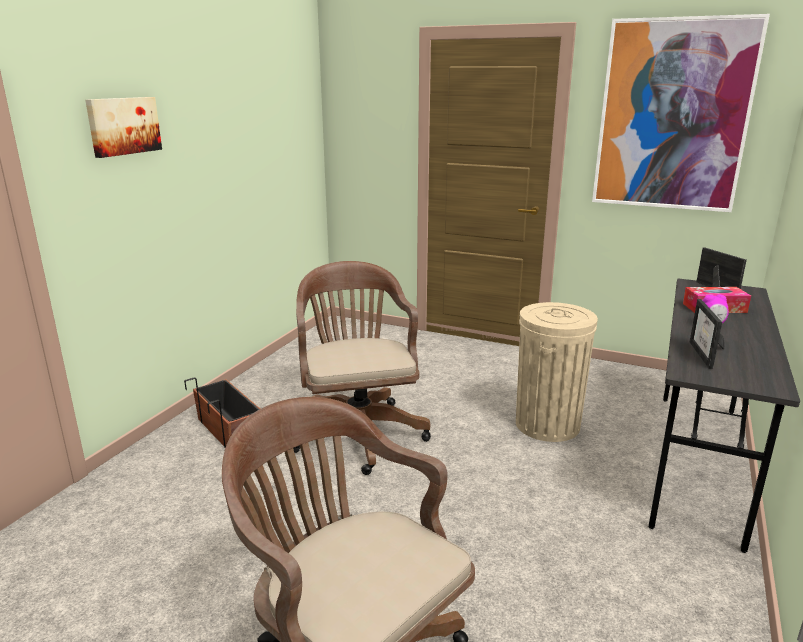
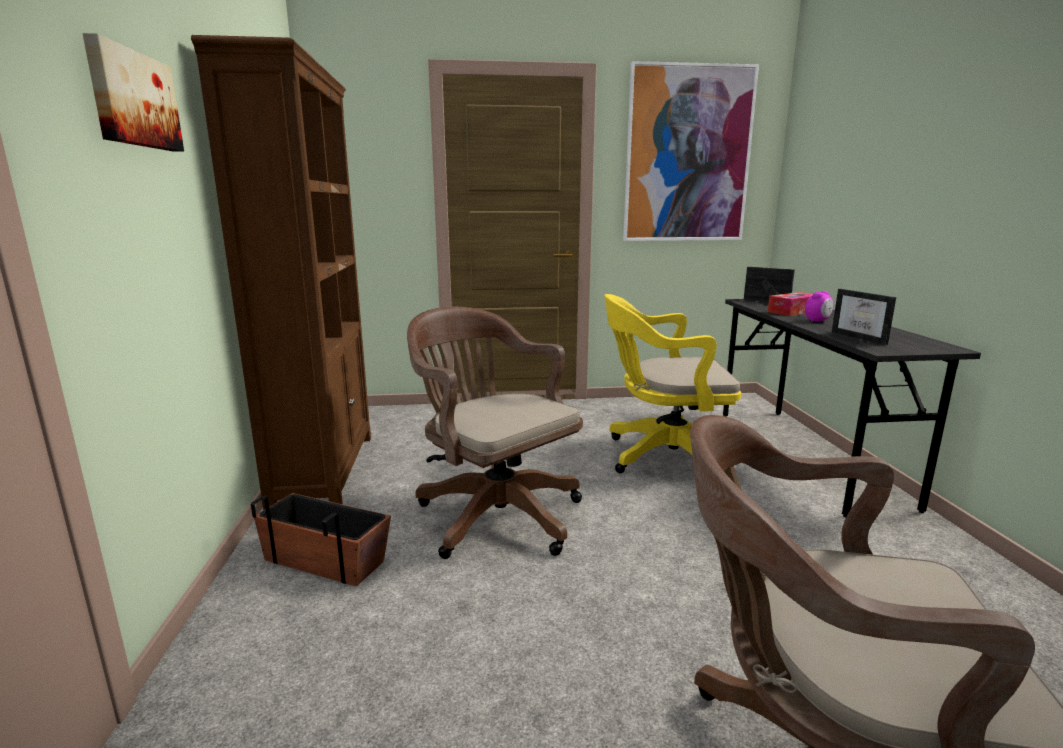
camera: 30 degrees left, 5 degrees down
beige trash can [516,302,598,442] -> yellow office chair [604,294,741,473]
none -> brown bookcase [191,35,371,510]

